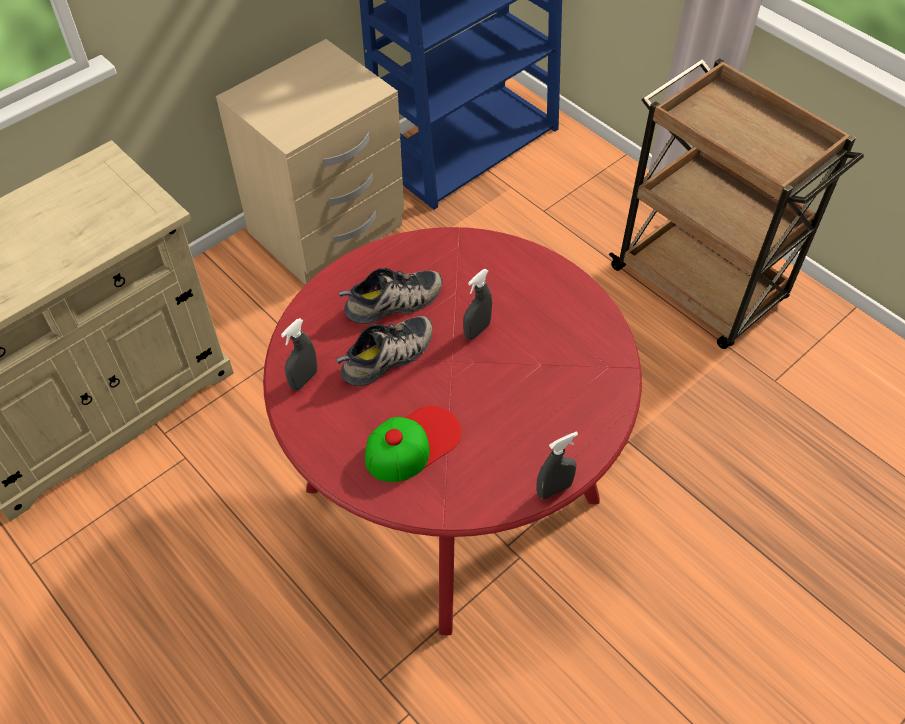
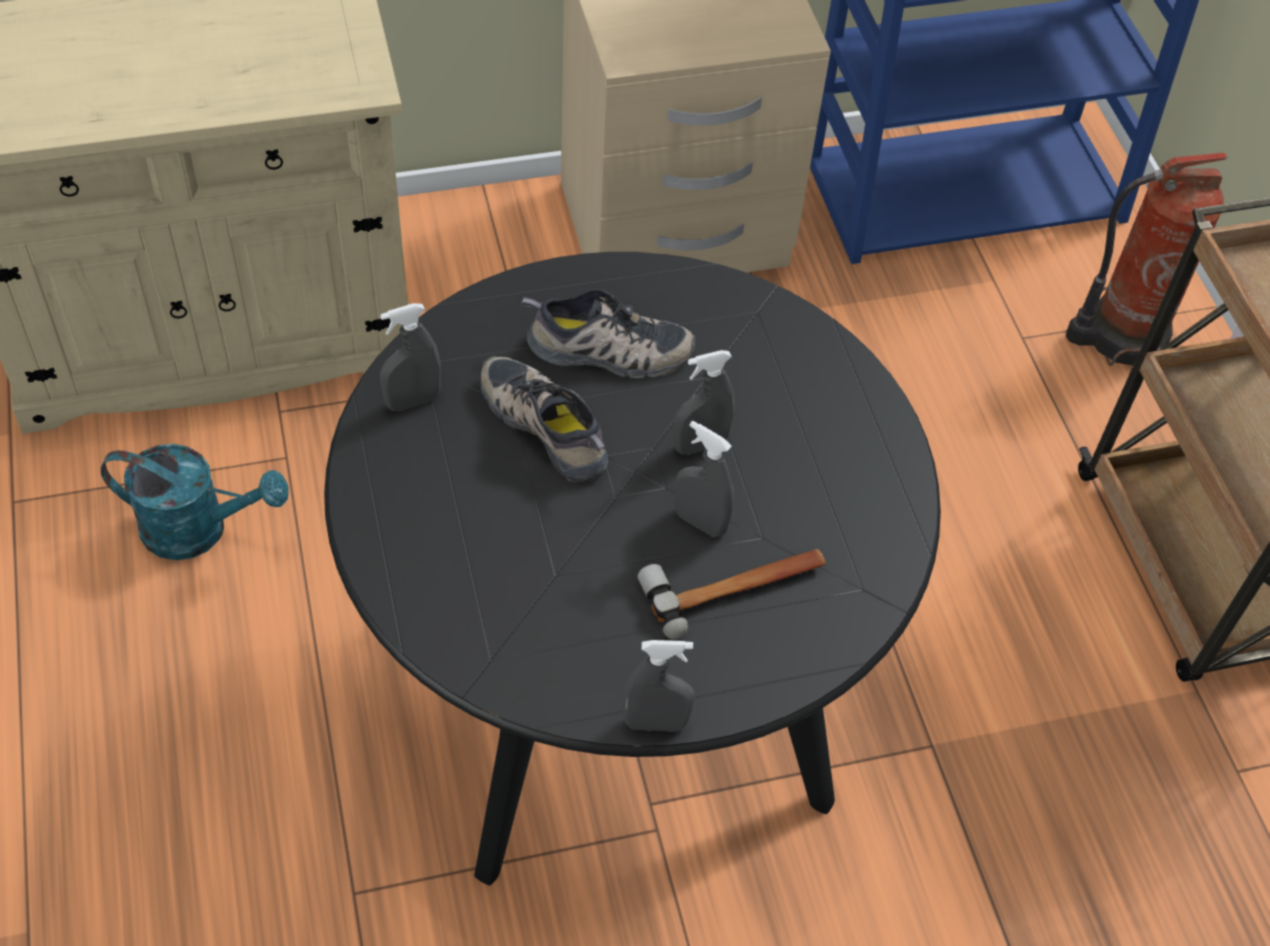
camera: 25 degrees right, 0 degrees up
red dining table [263,227,642,635] -> black dining table [324,252,941,886]
shoe [336,316,433,386] -> shoe turned 120 degrees counterclockwise [481,356,608,482]
cap [365,406,462,482] -> none
none -> turquoise watering can [101,444,288,560]
none -> hammer [637,549,826,639]
none -> grey spray bottle [675,421,734,537]
none -> fire extinguisher [1066,152,1228,366]

